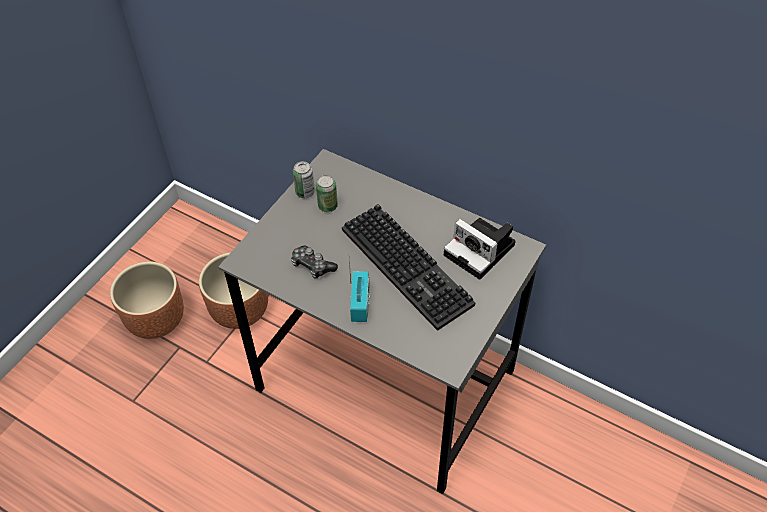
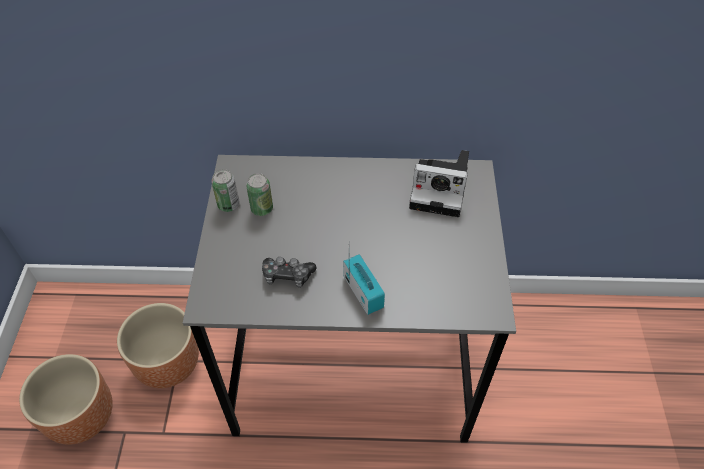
camera: 30 degrees left, 0 degrees up
keyboard [342,204,475,331] -> none

